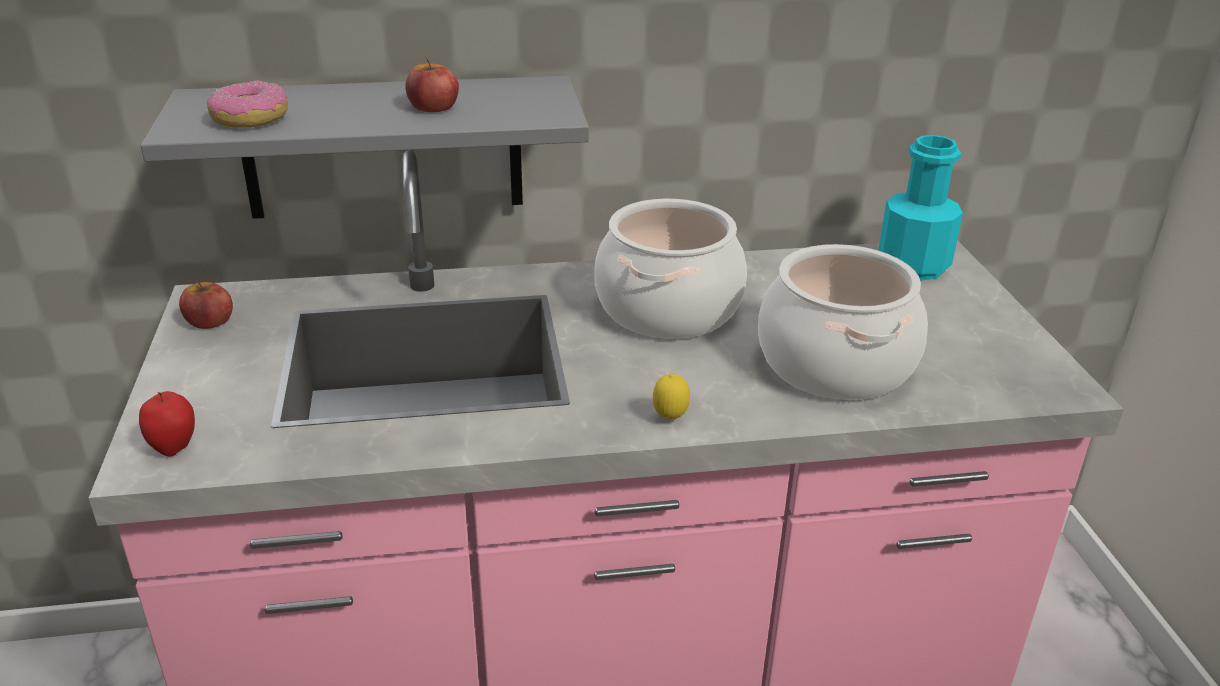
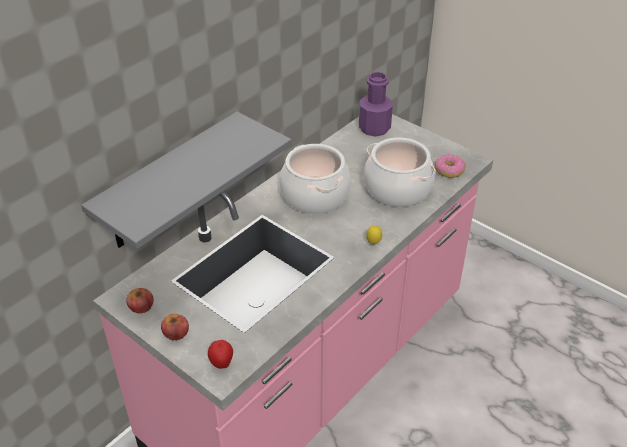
camera: 40 degrees left, 10 degrees up
donut [207,80,288,128] -> donut moved to [435,154,465,178]
apple [405,57,459,112] -> apple moved to [161,314,189,340]
turquoise bottle [878,135,963,281] -> purple bottle [359,72,393,137]

